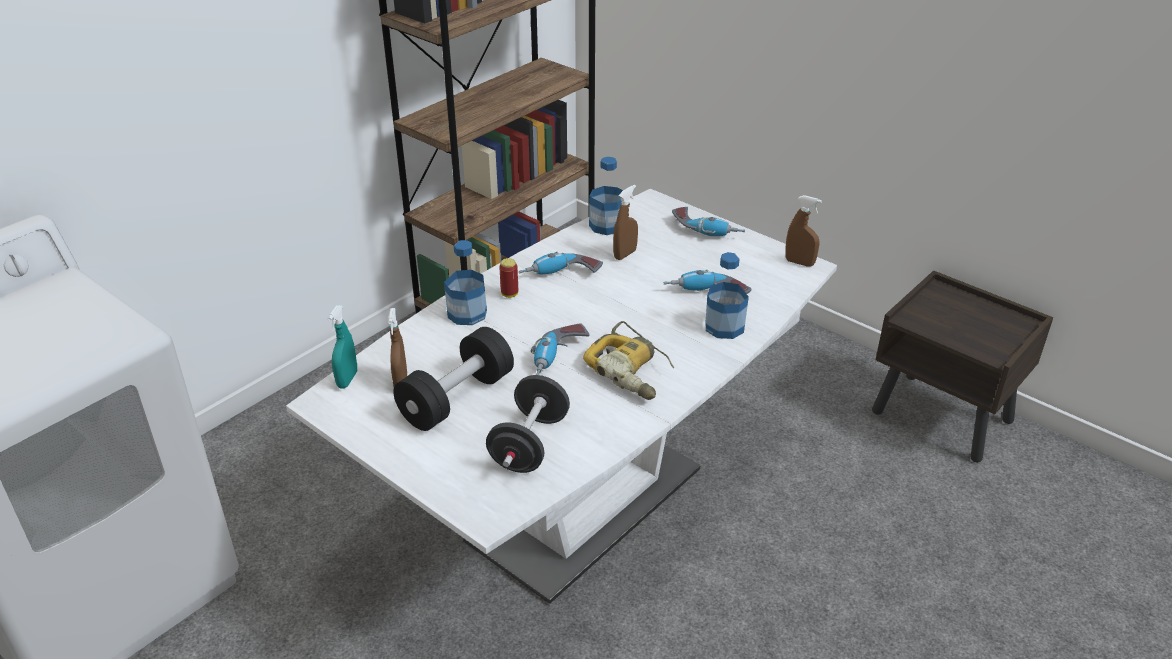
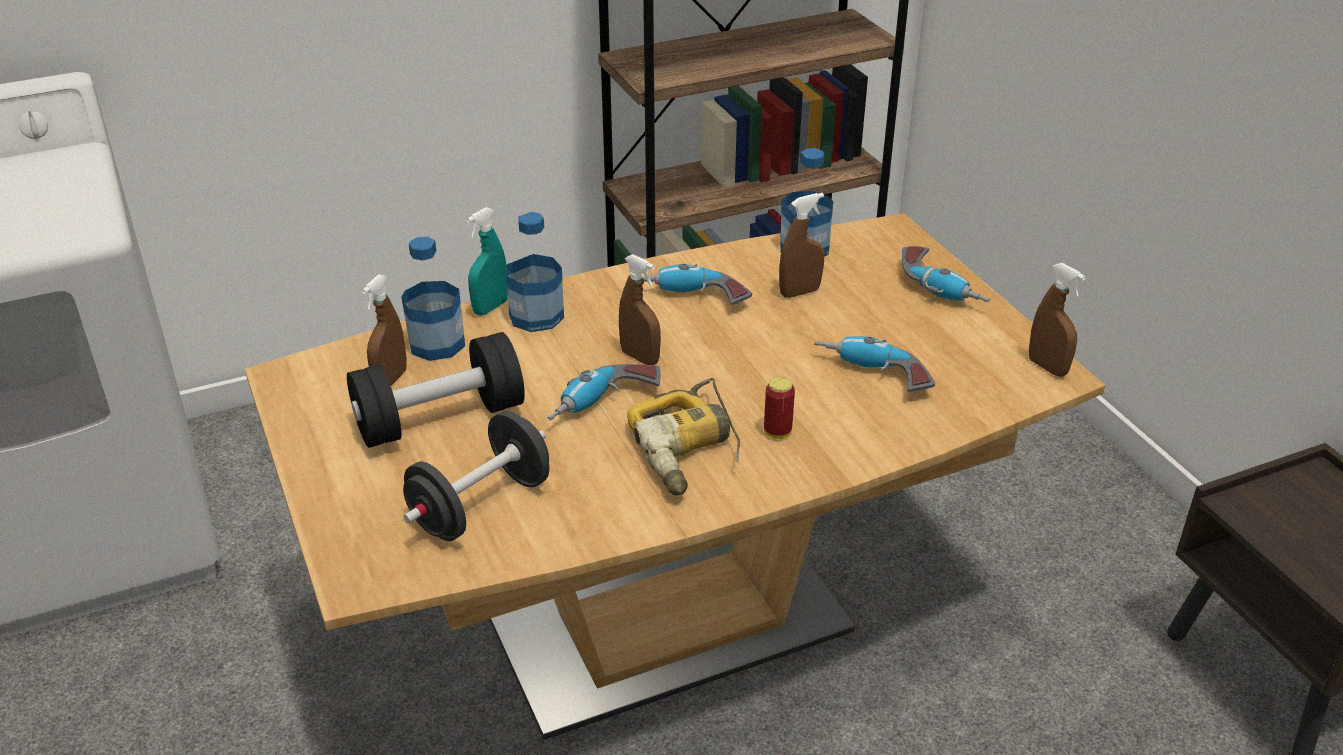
camera: 25 degrees right, 0 degrees up
white dining table [286,189,837,604] -> brown dining table [245,213,1105,740]
turquoise spray bottle [328,305,357,389] -> turquoise spray bottle moved to [467,207,508,316]
can [499,258,518,298] -> can moved to [764,376,795,439]
bottle [706,252,749,339] -> bottle moved to [401,237,465,361]
none -> brown spray bottle [619,254,661,365]

